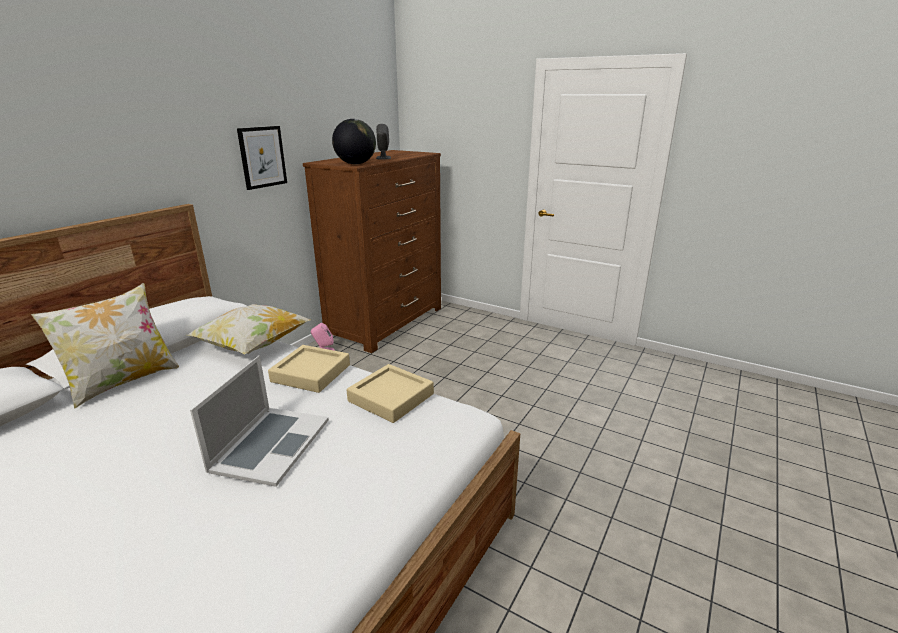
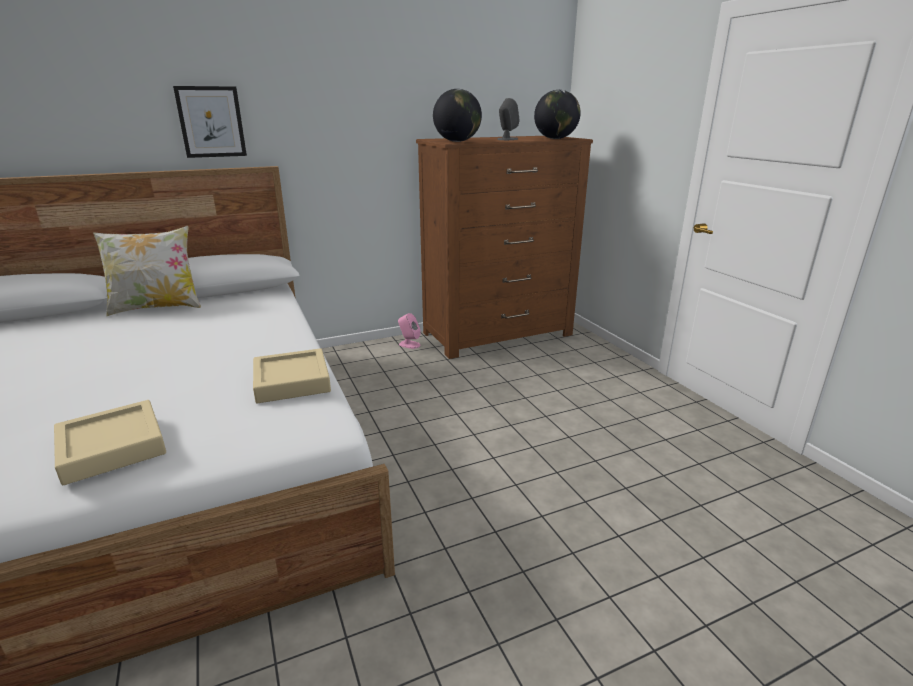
camera: 35 degrees right, 0 degrees up
pillow [187,304,310,354] -> none
laptop [190,355,329,487] -> none
picture [237,126,287,190] -> picture moved to [173,86,247,158]
beige tray [268,345,350,393] -> beige tray moved to [54,400,166,485]
none -> globe [534,90,581,139]

